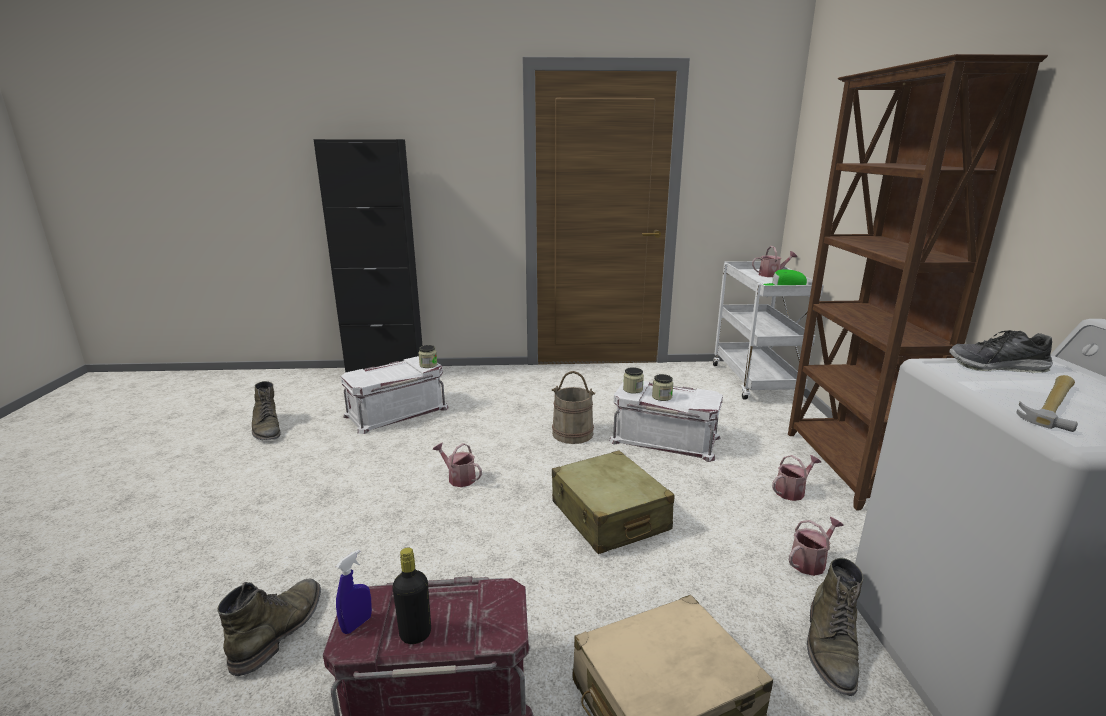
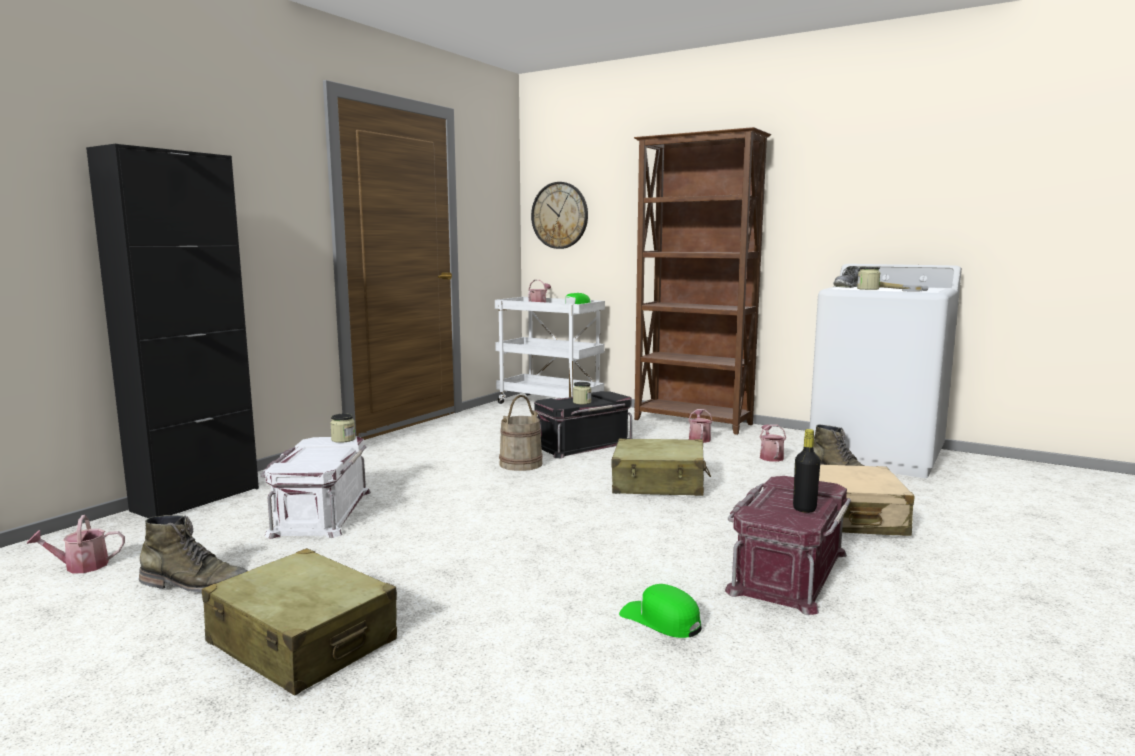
camera: 55 degrees left, 10 degrees down
green boot [217,579,321,676] -> green cap [619,584,702,638]
blue spray bottle [336,549,372,634] -> none
watering can [432,442,482,487] -> watering can moved to [27,515,125,573]
white storage box [609,381,723,462] -> black storage box [534,391,632,458]
jar [623,367,644,394] -> jar moved to [857,267,880,290]
none -> beige suitcase [202,548,397,695]
none -> wall clock [531,182,588,249]

